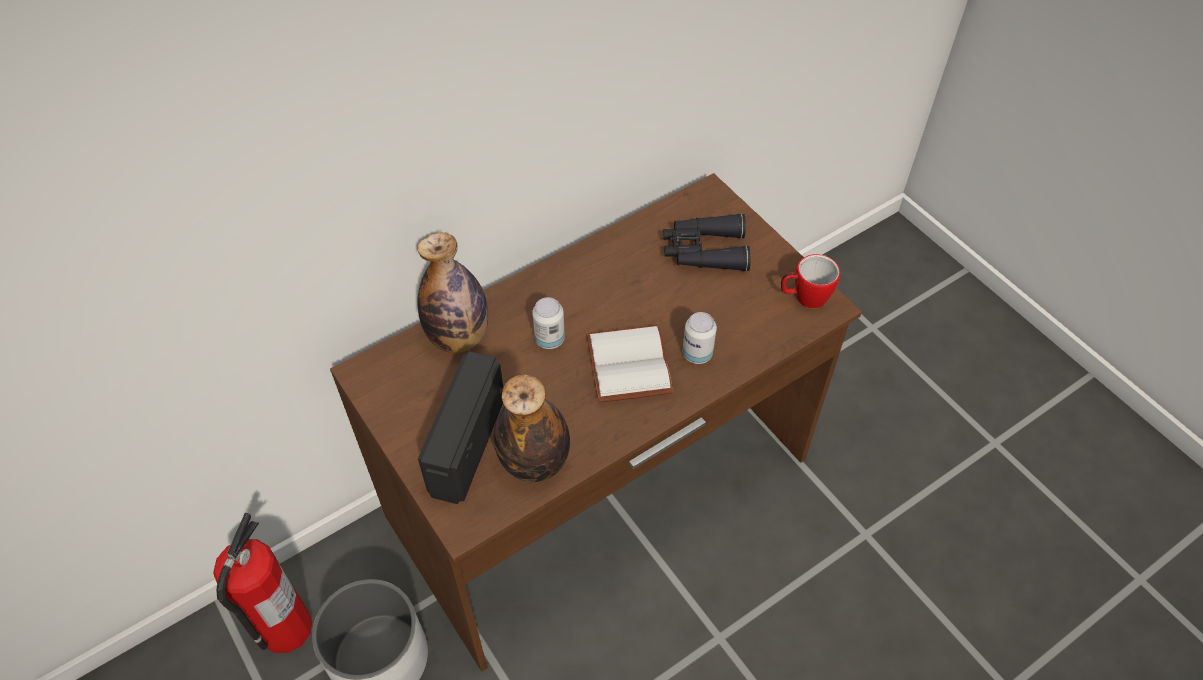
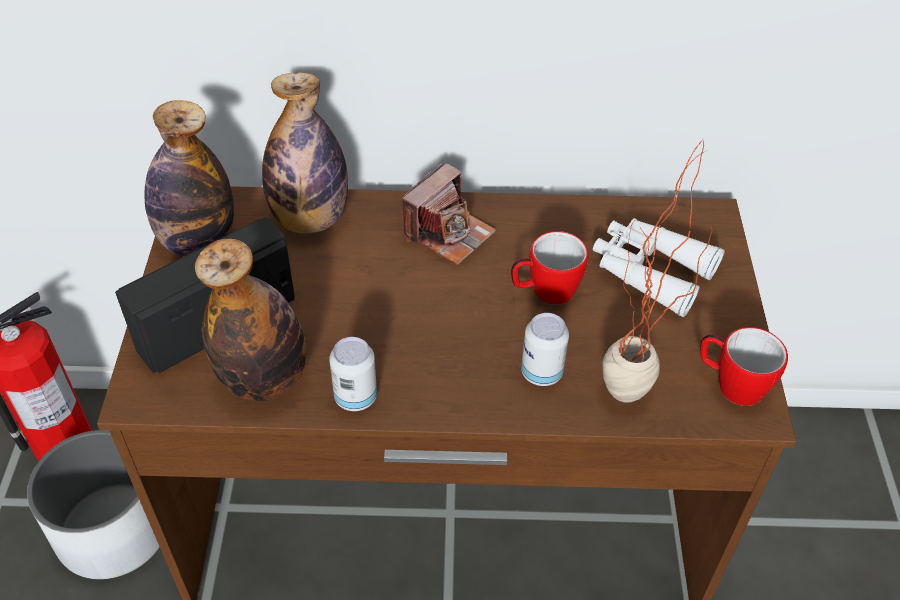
camera: 35 degrees right, 5 degrees down
can [532,297,565,349] -> can moved to [329,337,377,411]
white book [586,324,674,403] -> none
black binoculars [663,213,751,272] -> white binoculars [593,218,725,317]
none -> bottle [144,100,234,256]
none -> camera [401,161,496,265]
none -> mug [511,231,588,305]
none -> potted plant [603,139,713,403]

